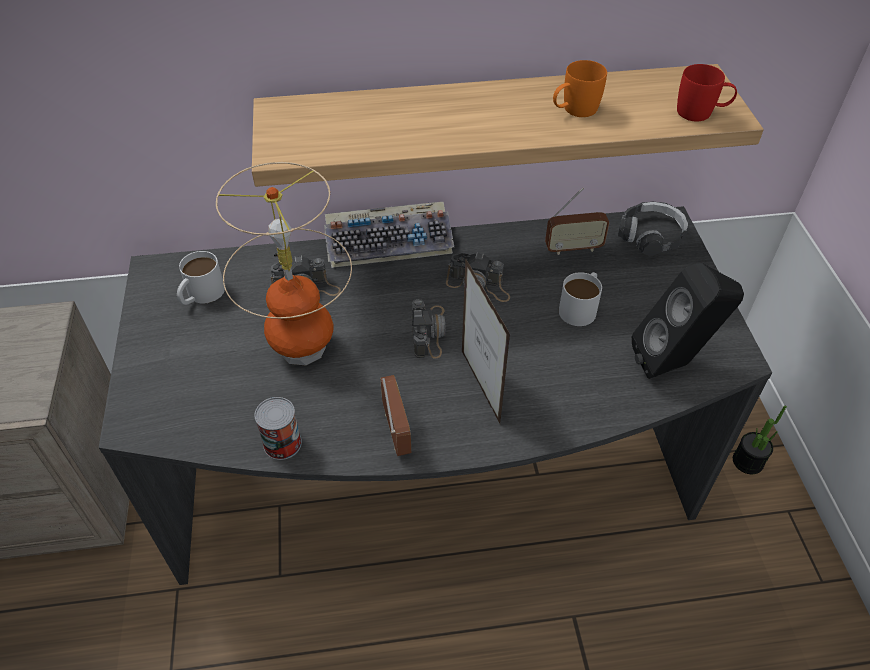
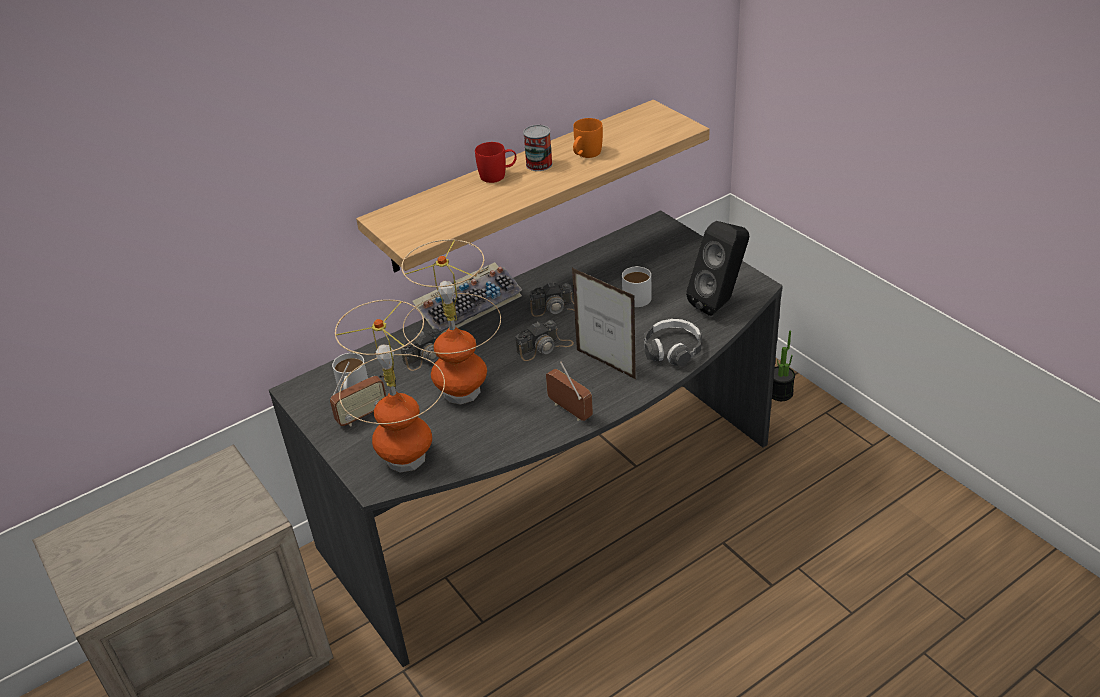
camera: 25 degrees left, 10 degrees down
can [254,397,302,460] -> can moved to [523,125,553,171]
camera [412,299,446,359] -> camera turned 90 degrees clockwise [515,320,574,361]
radio [545,188,609,255] -> radio moved to [330,362,386,426]
headphones [618,201,689,257] -> headphones moved to [644,318,702,367]
red mug [677,64,737,122] -> red mug moved to [475,142,517,183]
none -> table lamp [335,300,445,473]

